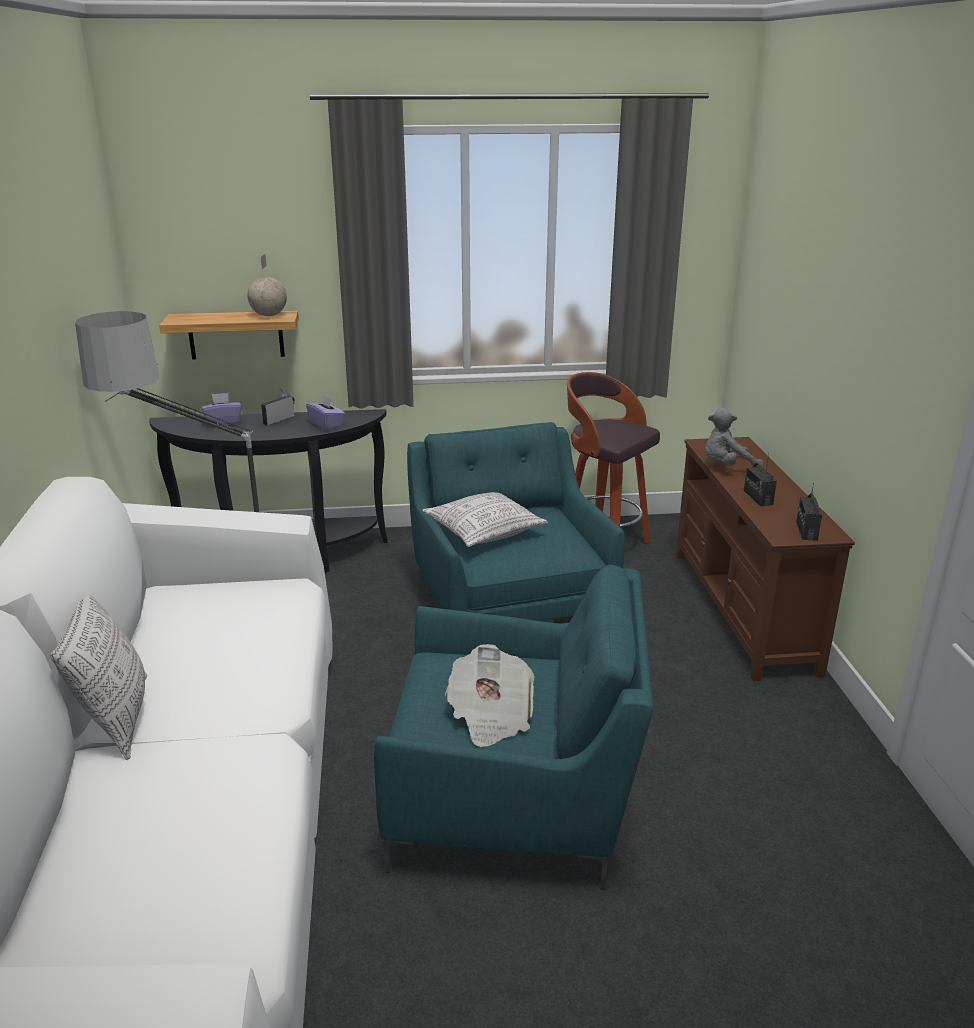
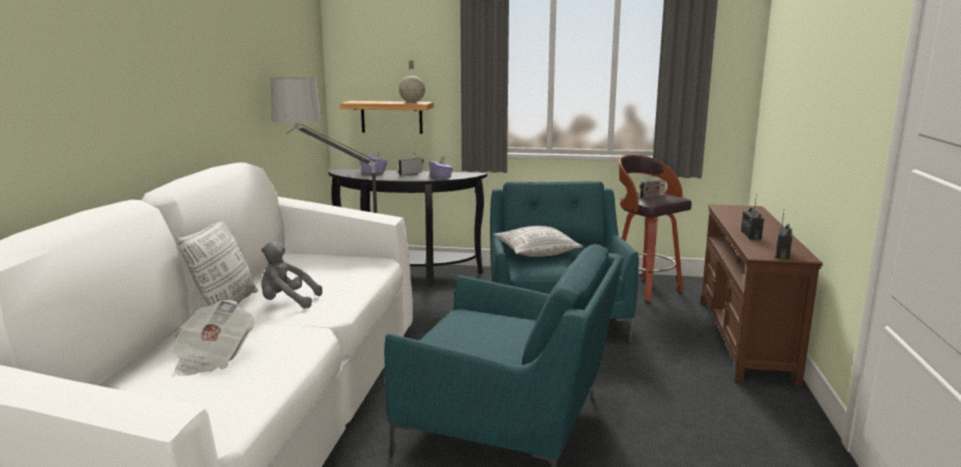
camera: 15 degrees right, 10 degrees down
newspaper [445,644,535,747] -> newspaper moved to [173,300,254,376]
grey plush toy [705,408,763,467] -> grey plush toy moved to [261,241,322,309]
none -> radio [640,173,665,198]

